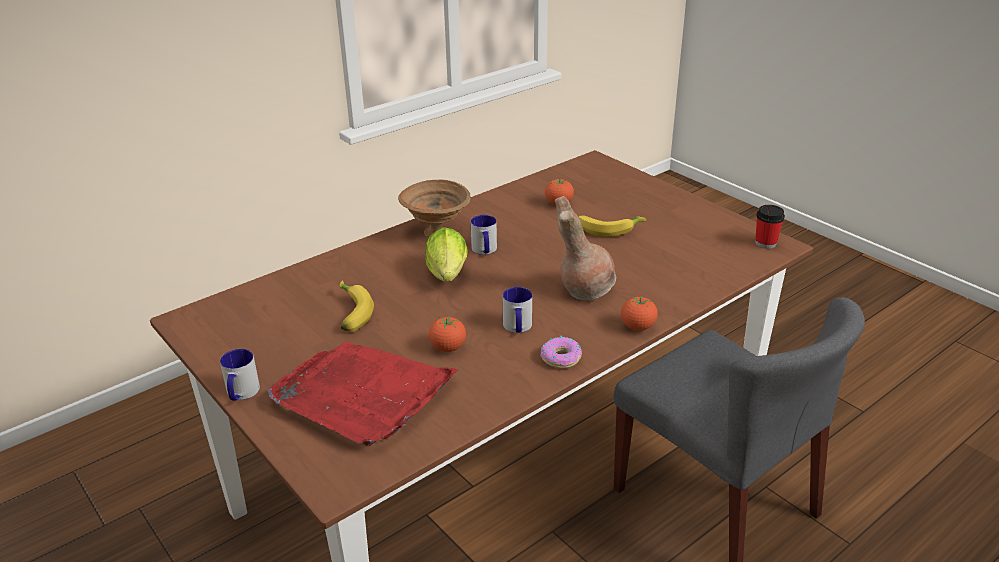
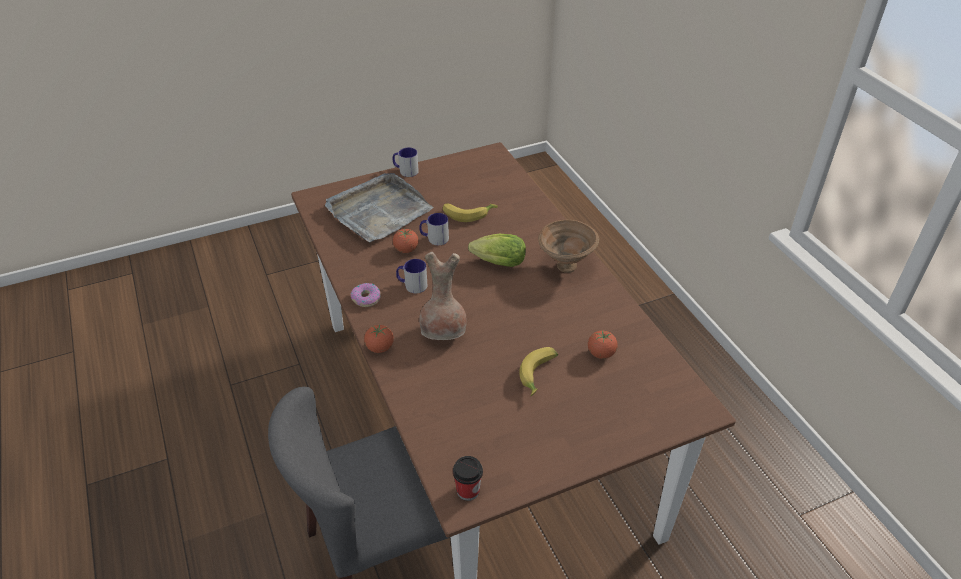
camera: 105 degrees right, 10 degrees up
red tray [268,341,459,446] -> grey tray [325,173,433,242]
mug [471,215,497,255] -> mug moved to [419,213,449,245]

